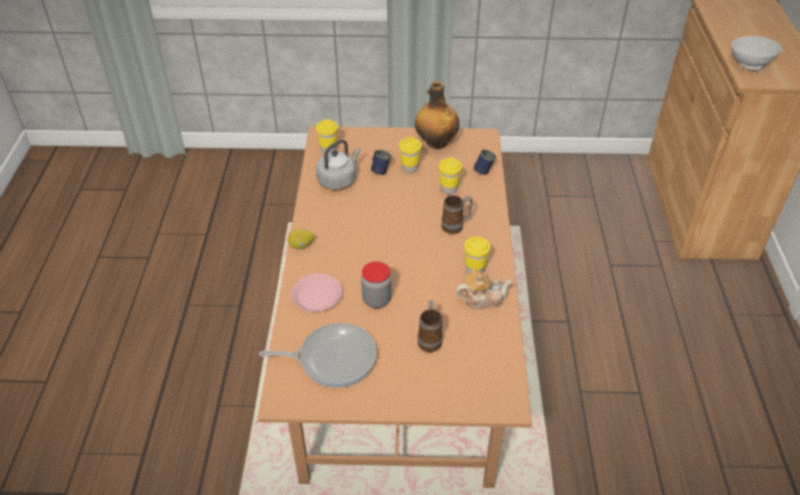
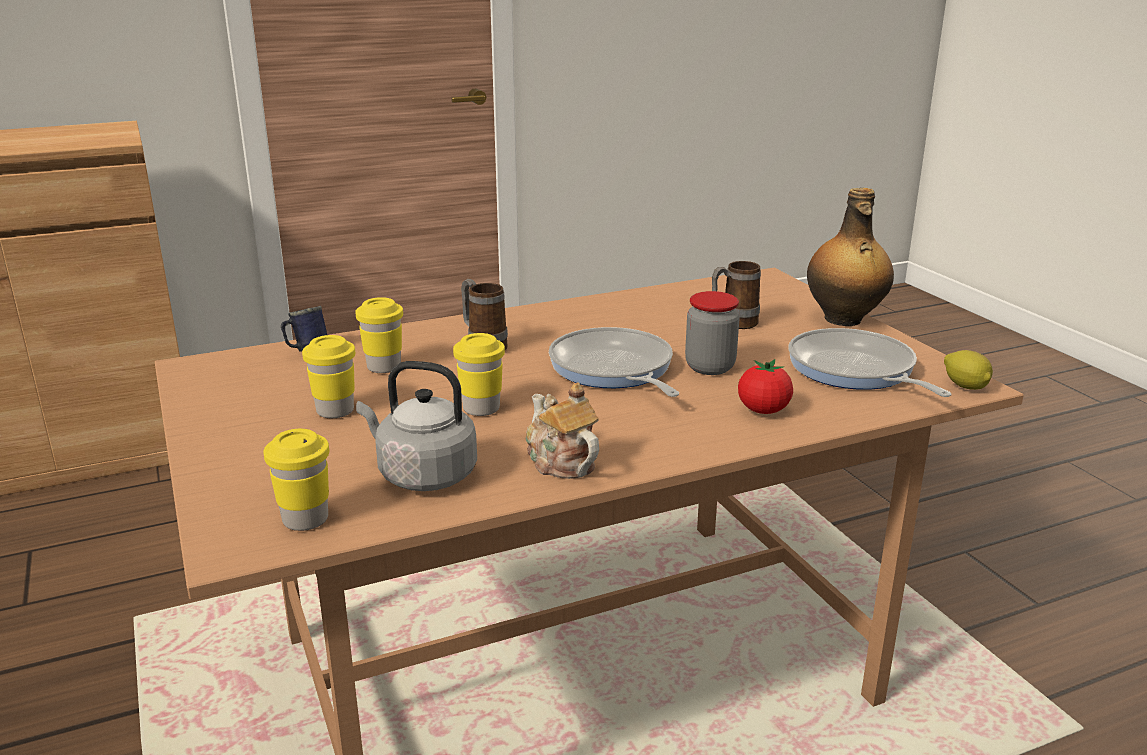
camera: 115 degrees left, 20 degrees down
lemon [287,229,314,249] -> lemon moved to [944,350,993,390]
pink plate [291,273,343,312] -> tomato [738,359,793,414]
blue mug [371,150,392,175] -> none
bottle [415,81,459,149] -> bottle moved to [807,188,894,326]
teapot [456,269,512,309] -> teapot moved to [526,383,599,479]
yellow cup [464,237,491,274] -> yellow cup moved to [453,333,505,416]
white bowl [731,36,782,70] -> none
none -> frying pan [549,327,679,397]

